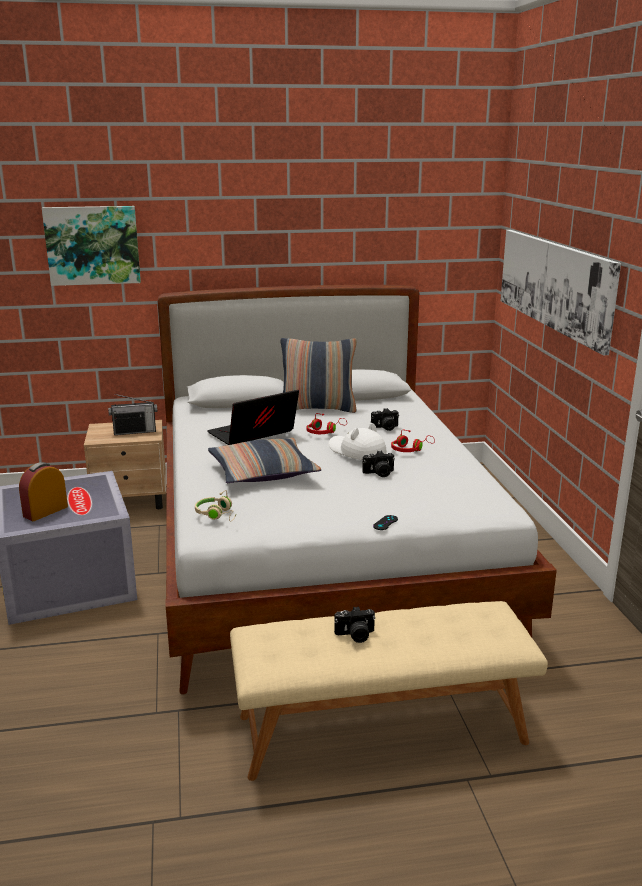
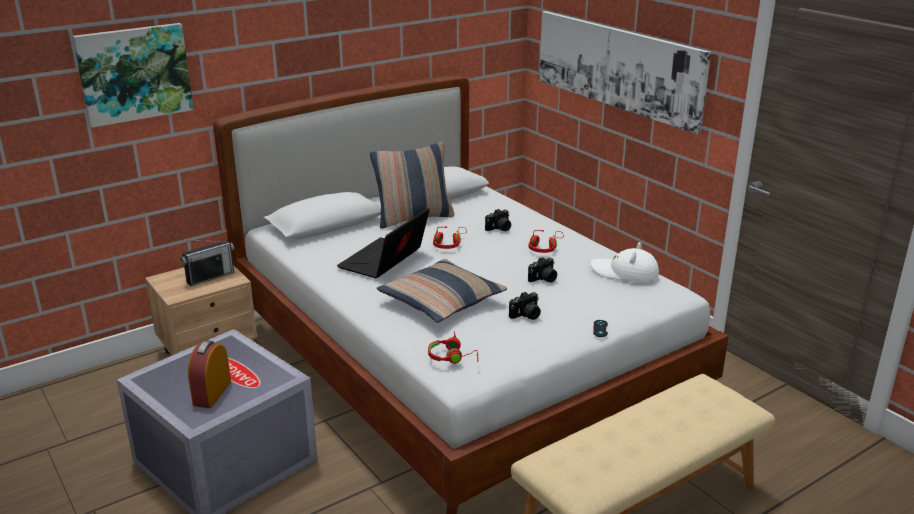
camera: 25 degrees left, 5 degrees up
beige headphones [195,490,237,522] -> red headphones [428,331,478,364]
white hat [329,423,387,460] -> white hat moved to [591,242,659,282]
camera [334,606,376,643] -> camera moved to [509,292,541,320]

